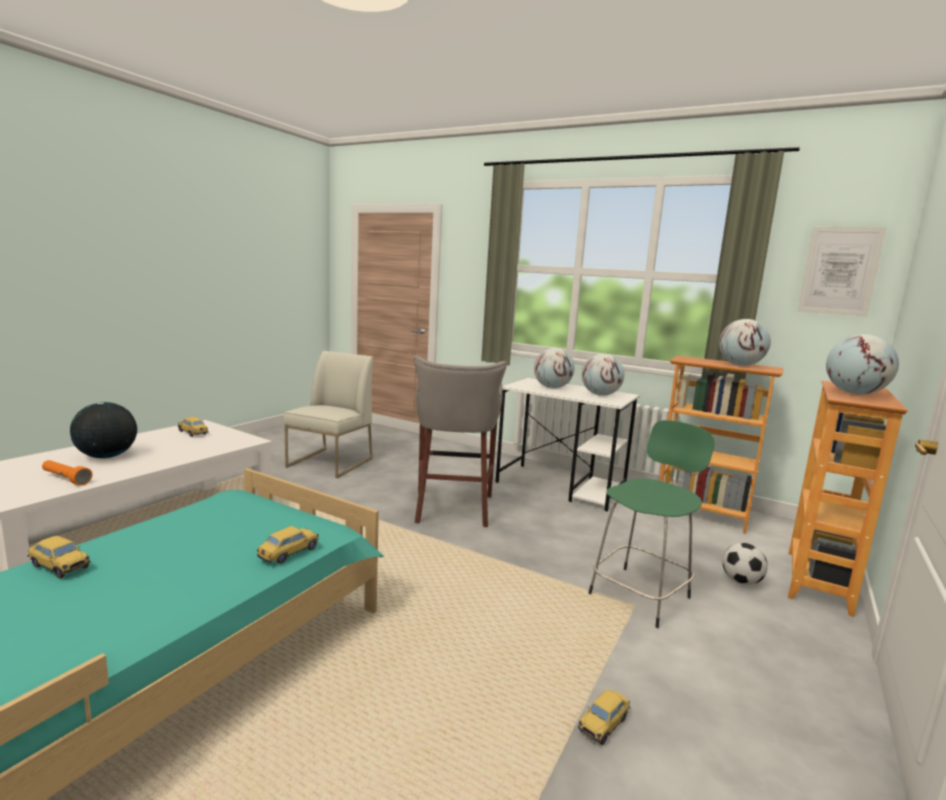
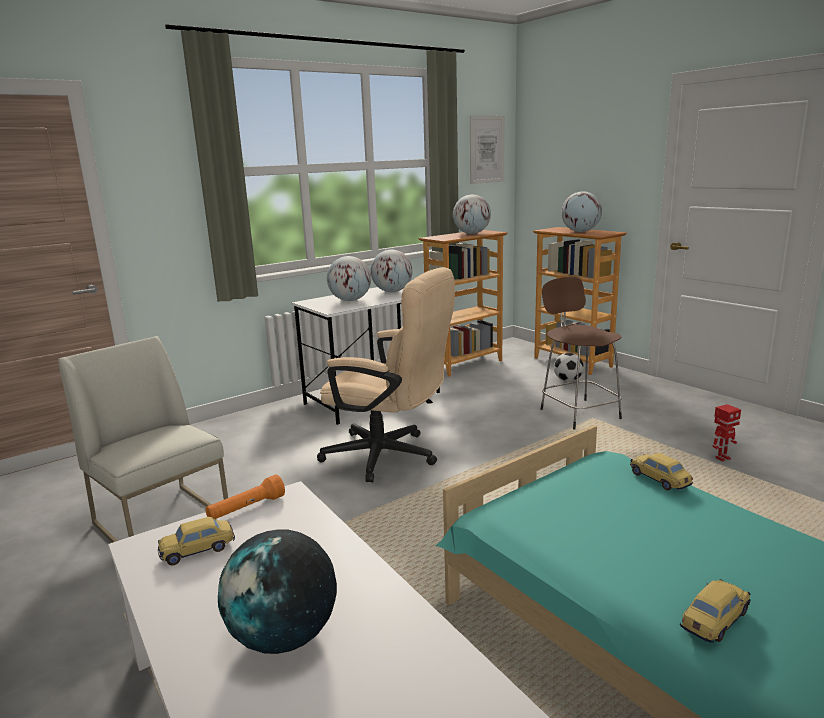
camera: 65 degrees left, 5 degrees up
orange flashlight [42,460,92,486] -> orange flashlight moved to [205,474,285,519]
grey stool [414,356,507,527] -> beige office chair [317,267,455,482]
toy car [578,690,630,745] -> toy robot [713,404,741,462]
green stool [589,420,714,628] -> brown stool [540,277,622,429]

